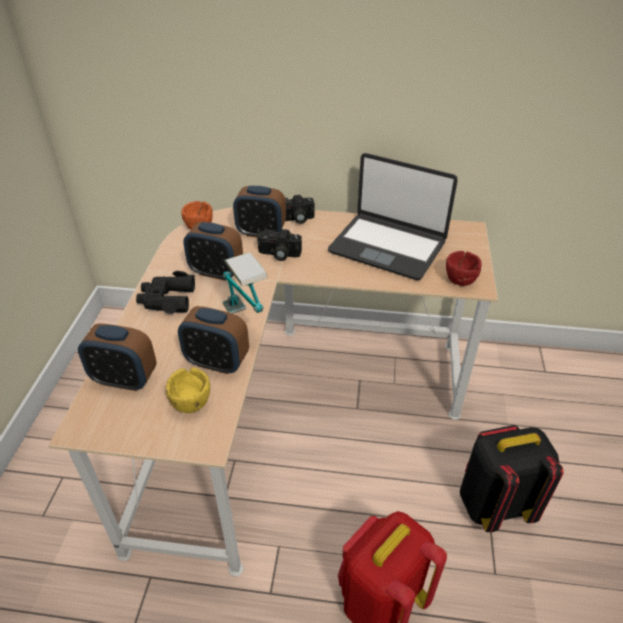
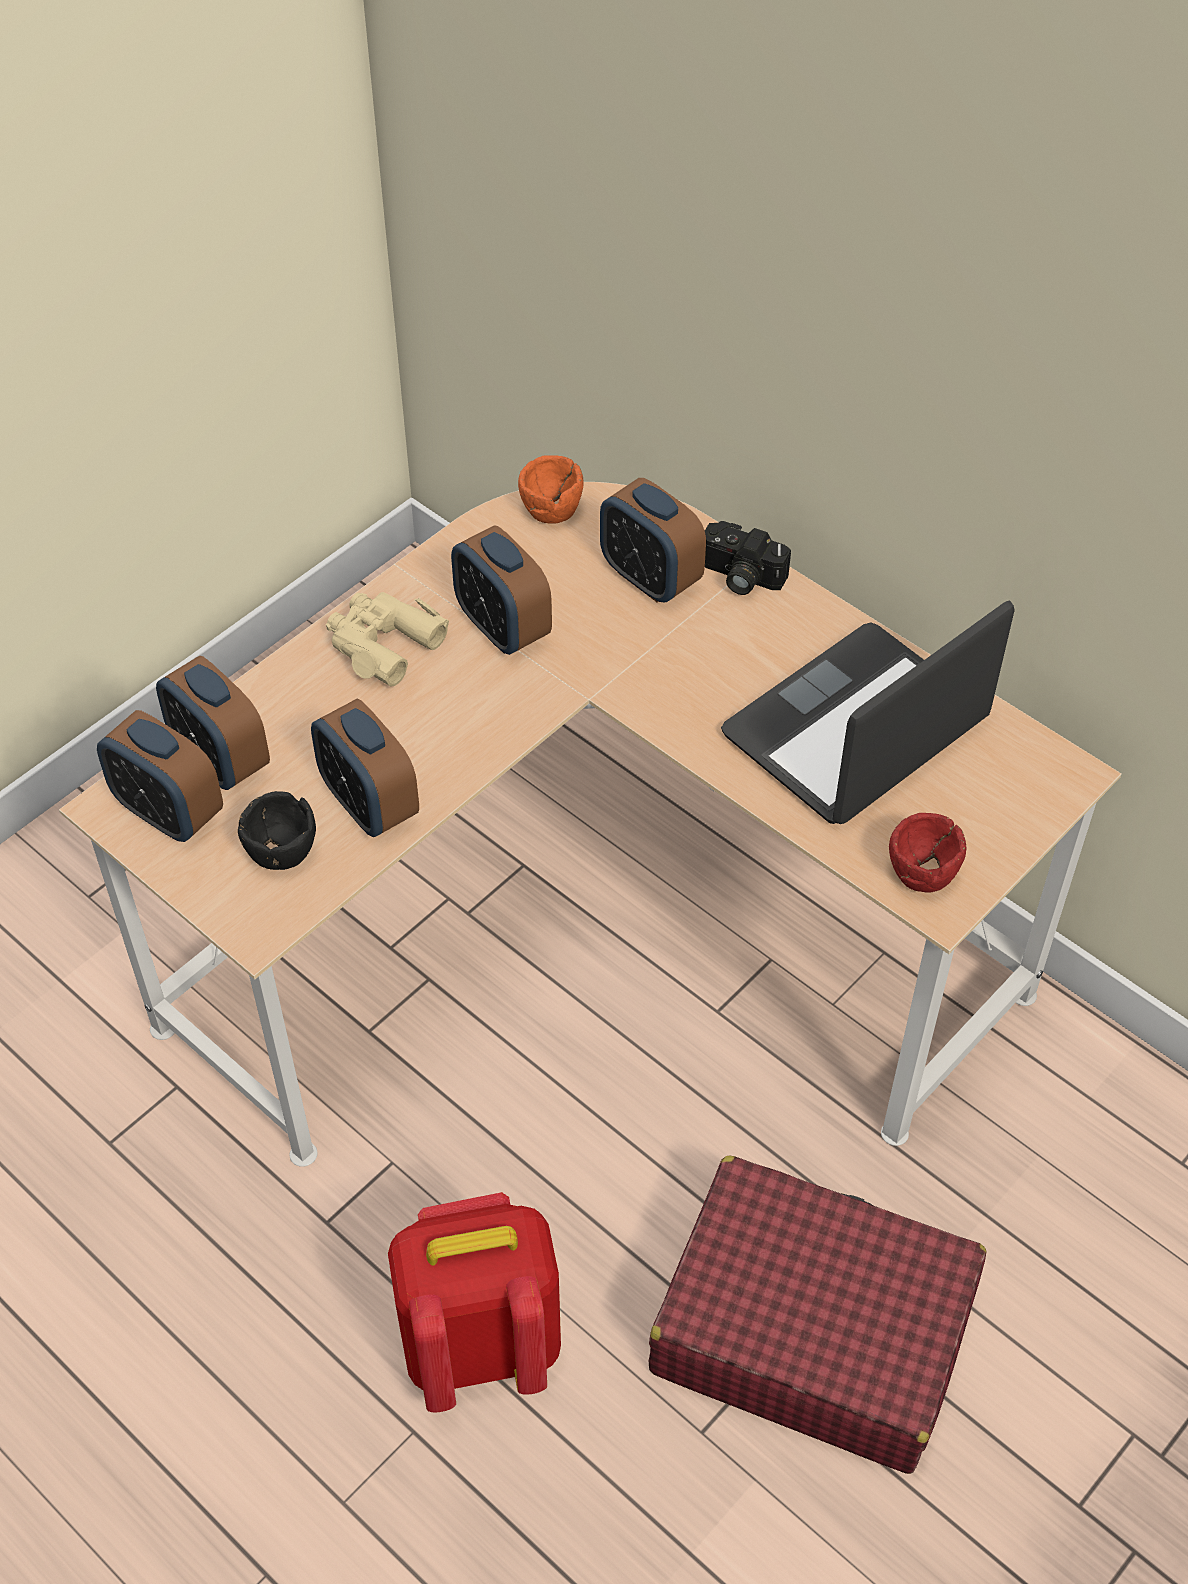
camera: 35 degrees right, 10 degrees up
black binoculars [136,271,195,314] -> beige binoculars [326,592,449,686]
yellow bowl [166,367,210,413] -> black bowl [238,791,316,870]
table lamp [222,252,268,314] -> none
camera [257,229,302,261] -> none
laptop [328,153,458,280] -> laptop turned 75 degrees clockwise [721,600,1015,824]
black backpack [460,425,564,532] -> red suitcase [648,1156,987,1474]
none -> alarm clock [97,710,223,842]

